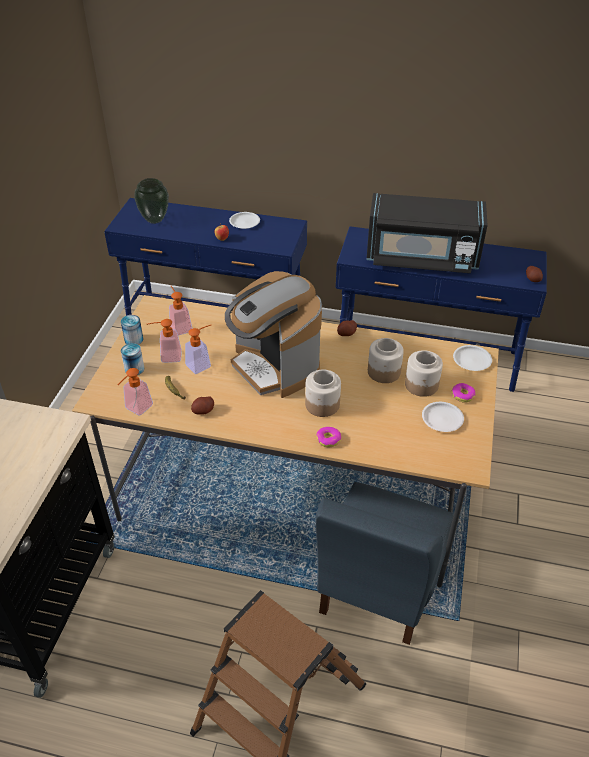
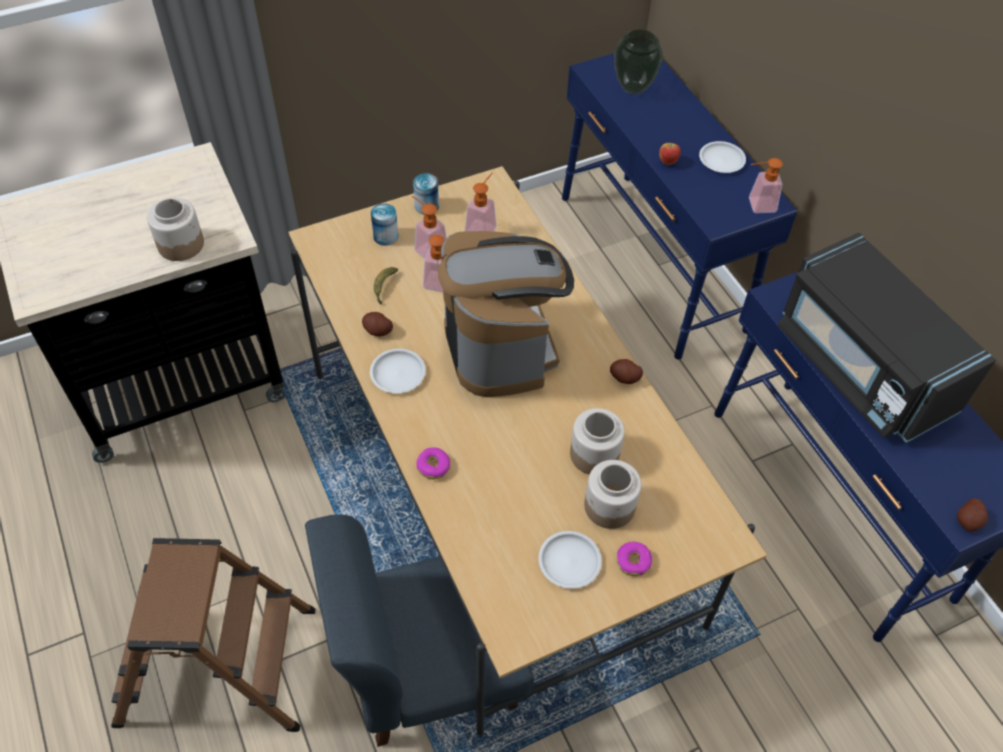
camera: 50 degrees right, 10 degrees up
soap dispenser [118,368,153,415] -> soap dispenser moved to [749,158,783,213]
coffee machine [225,271,322,398] -> coffee machine turned 150 degrees clockwise [438,231,574,397]
jar [305,370,341,417] -> jar moved to [147,198,204,261]
white plate [453,345,492,371] -> white plate moved to [370,349,426,393]

